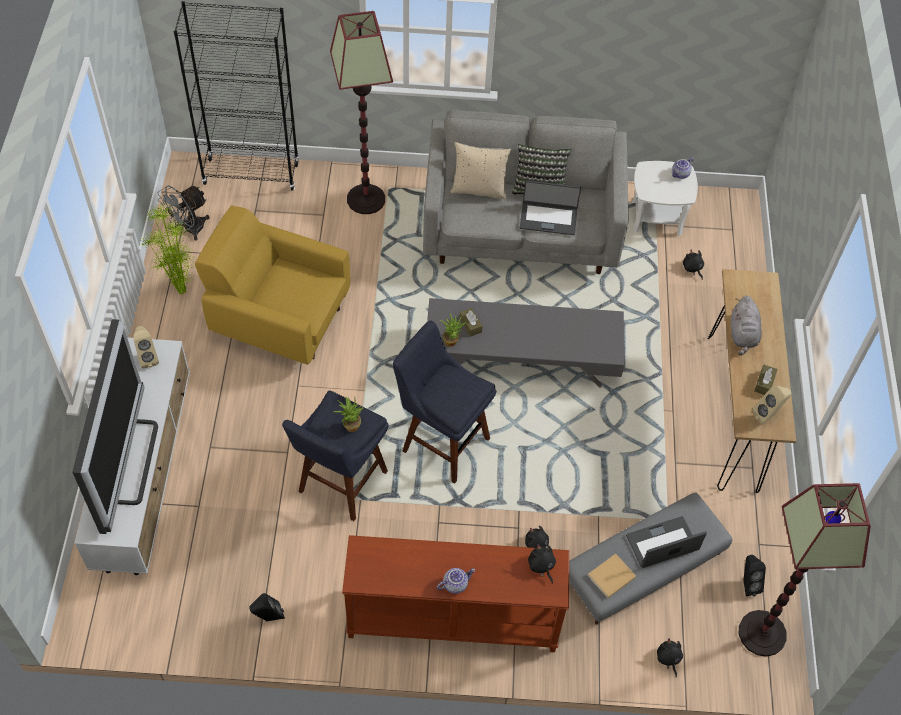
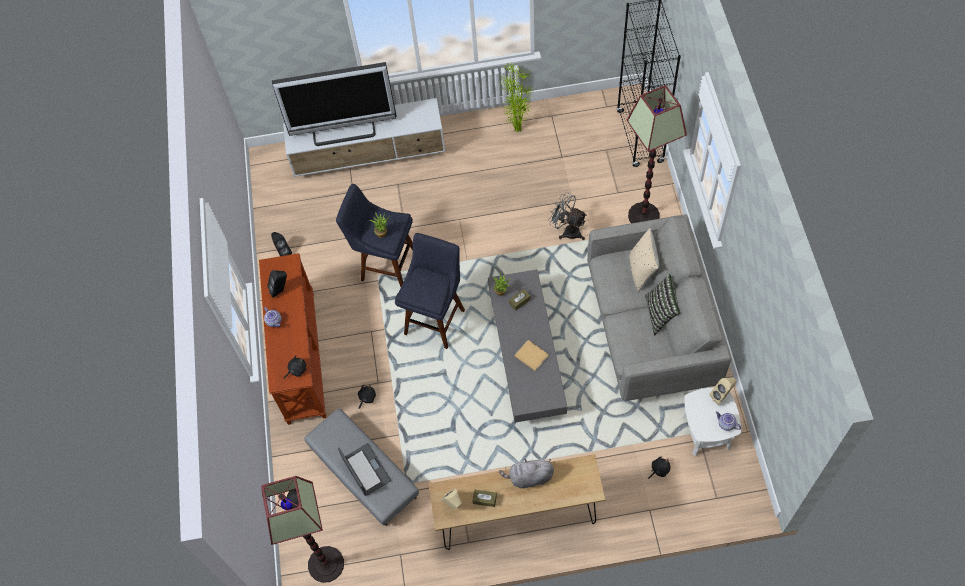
camera: 85 degrees right, 5 degrees up
beige speaker [133,326,159,368] -> beige speaker moved to [710,377,736,405]
grey fan [157,186,209,241] -> grey fan moved to [548,192,587,240]
yellow armchair [195,205,350,365] -> none
laptop [520,180,581,235] -> none
beige book [588,554,636,598] -> beige book moved to [515,340,549,371]
black speaker [743,555,766,596] -> black speaker moved to [267,270,287,298]

